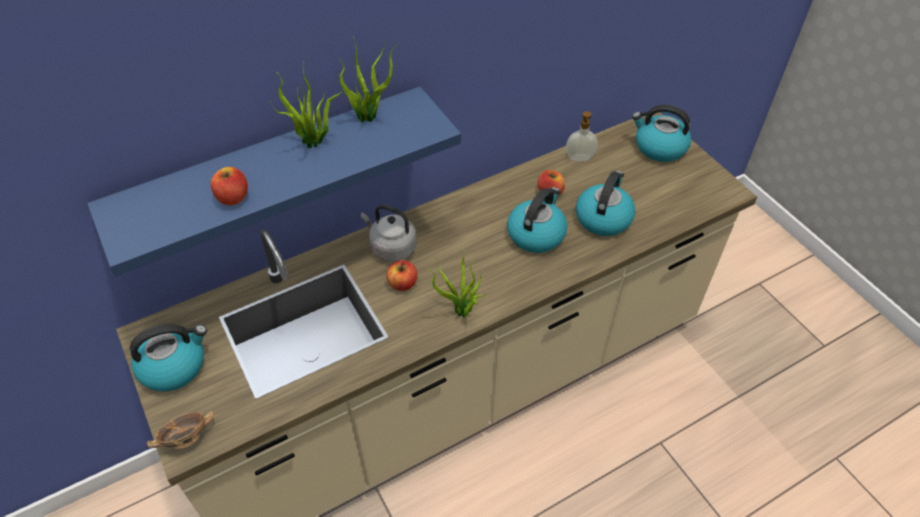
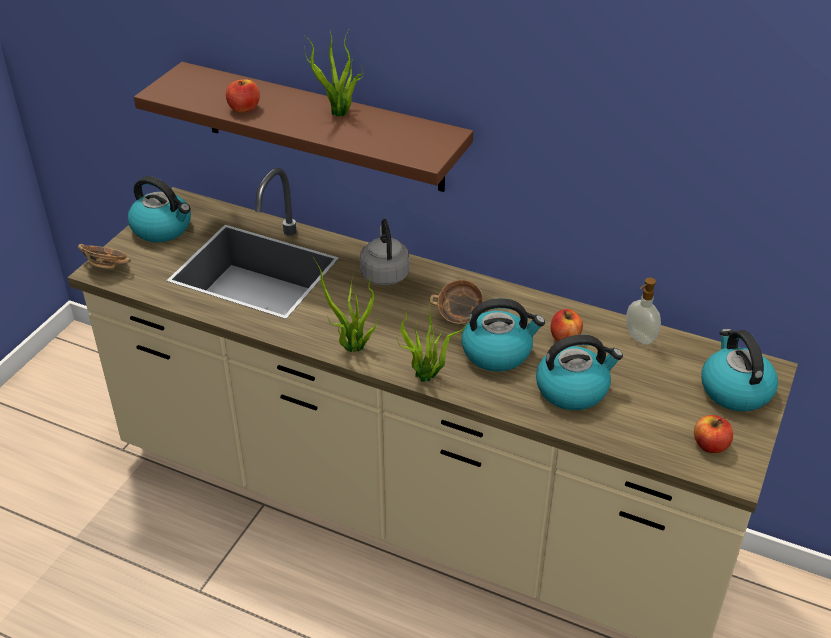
camera: 55 degrees right, 10 degrees down
blue shelf [87,87,461,276] -> brown shelf [134,62,473,192]
potted plant [338,37,398,122] -> potted plant moved to [397,300,467,382]
apple [386,261,418,291] -> apple moved to [694,415,733,453]
none -> bowl [430,280,490,324]

